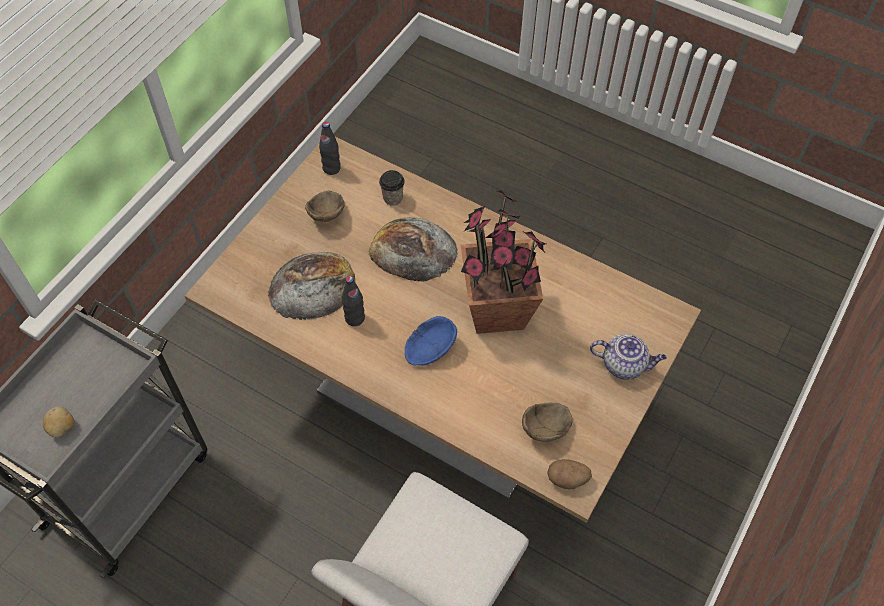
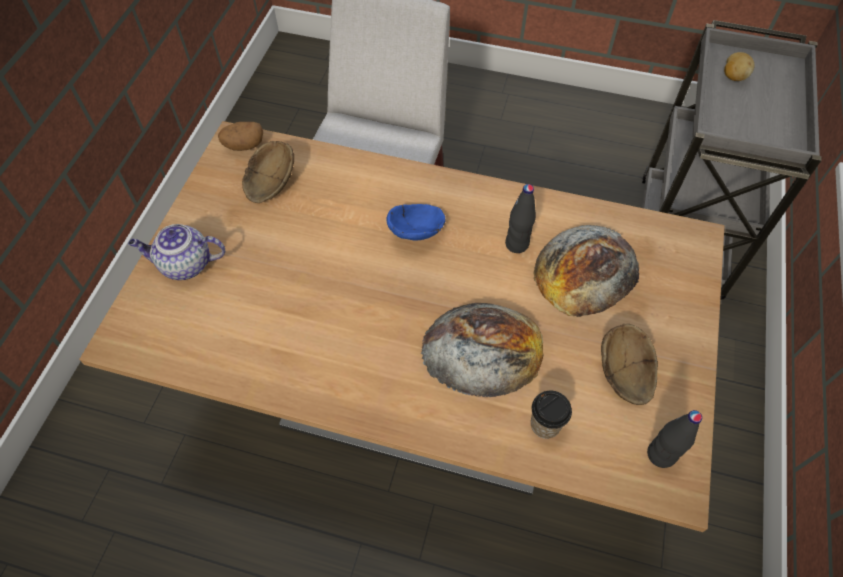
camera: 165 degrees right, 0 degrees up
potted plant [461,190,546,334] -> none

